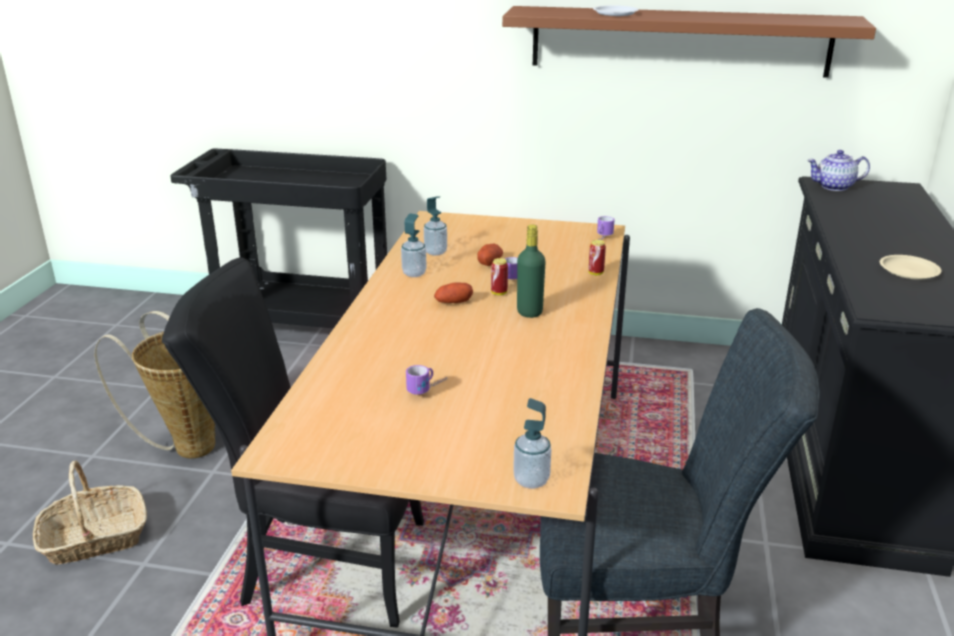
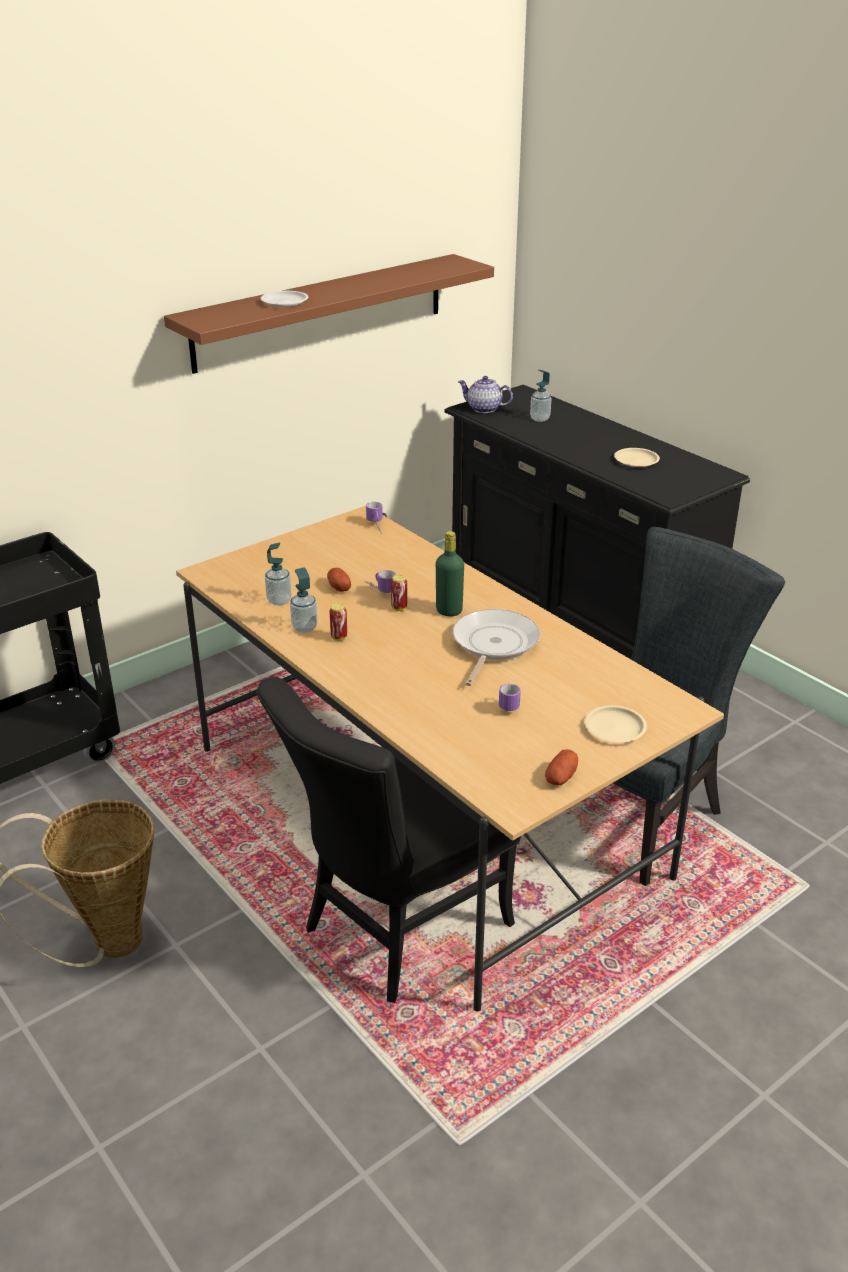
camera: 50 degrees left, 5 degrees up
basket [33,461,147,565] -> none
potato [434,283,473,303] -> potato moved to [545,749,578,785]
soap dispenser [513,398,551,489] -> soap dispenser moved to [530,370,552,422]
can [588,240,606,275] -> can moved to [330,603,347,641]
teapot [807,150,870,191] -> teapot turned 75 degrees clockwise [458,376,513,413]
none -> frying pan [453,609,540,686]
none -> beige plate [585,705,647,742]

